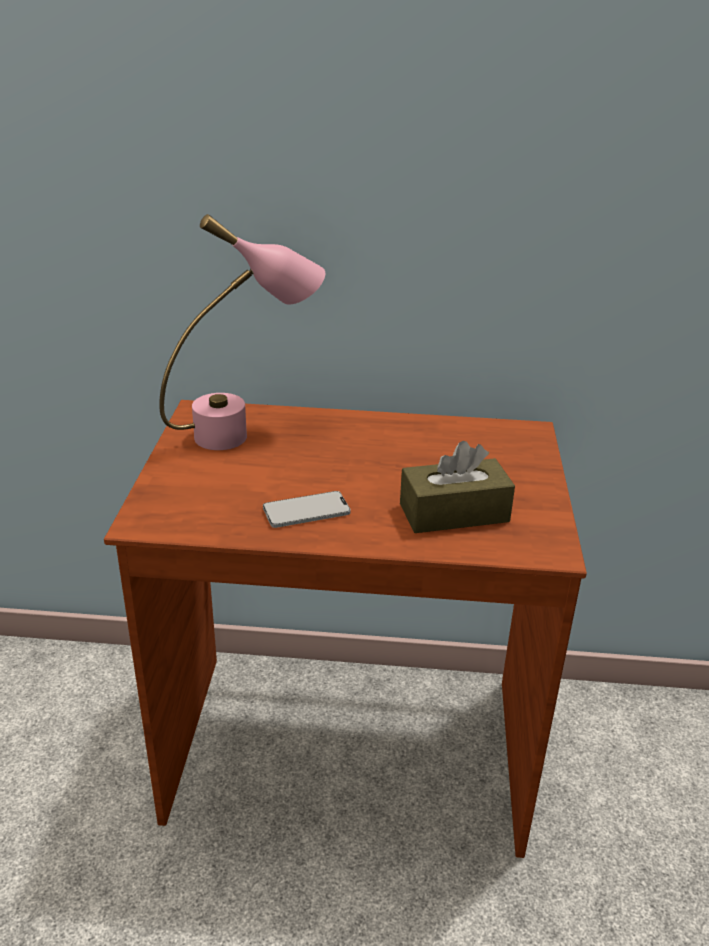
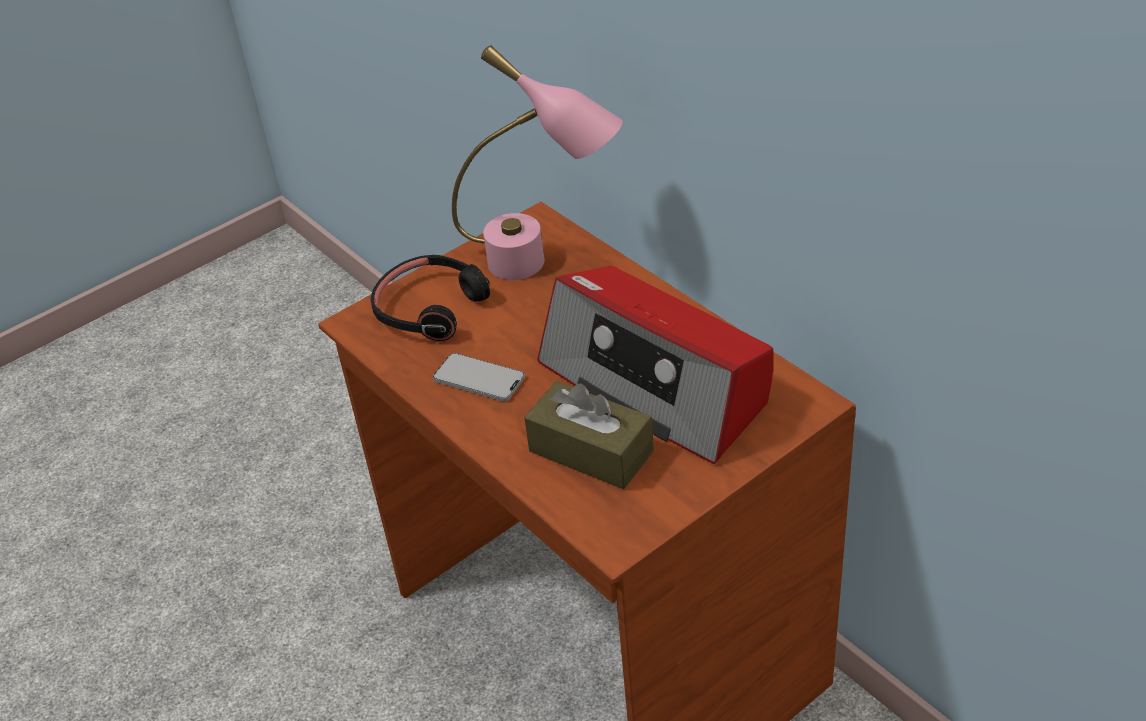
camera: 50 degrees right, 10 degrees up
none -> black headphones [371,255,490,341]
none -> radio [537,266,773,464]

